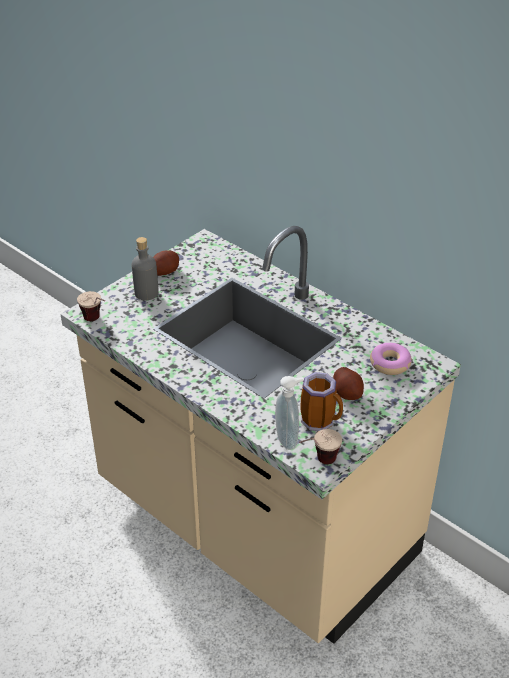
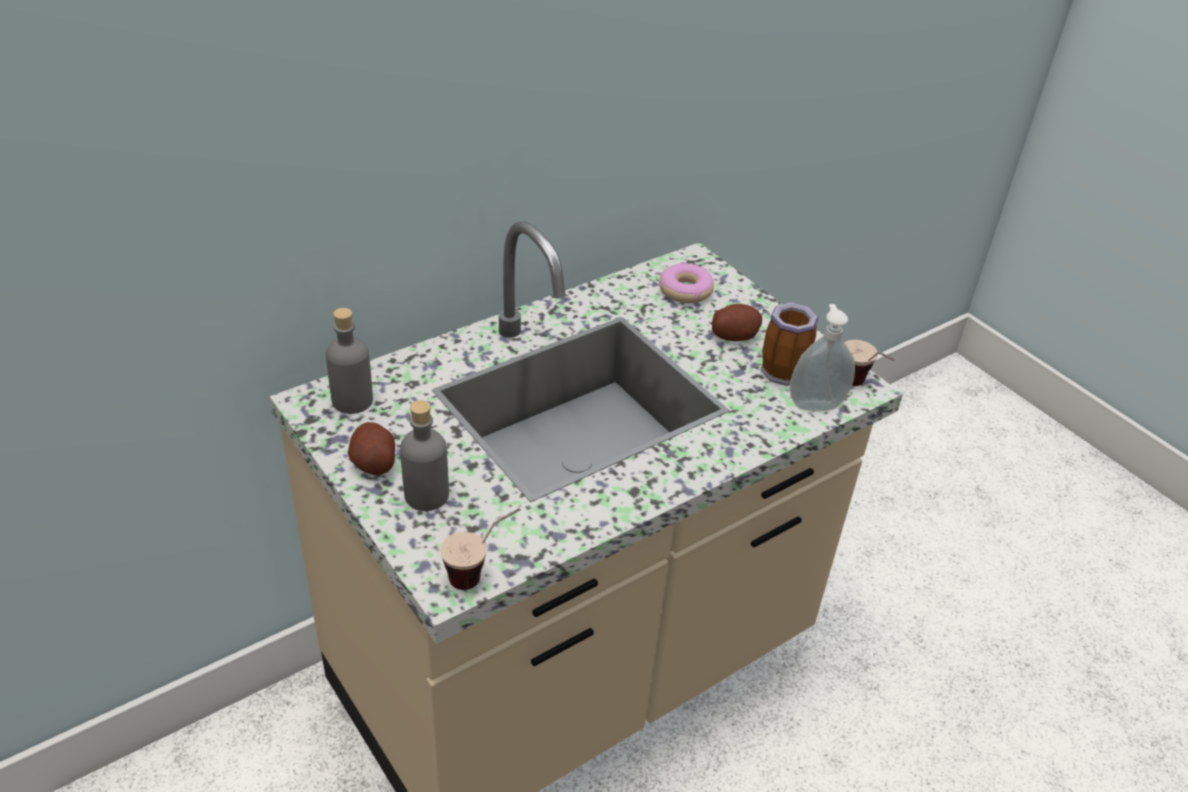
camera: 80 degrees left, 0 degrees up
none -> grey bottle [326,308,373,414]

